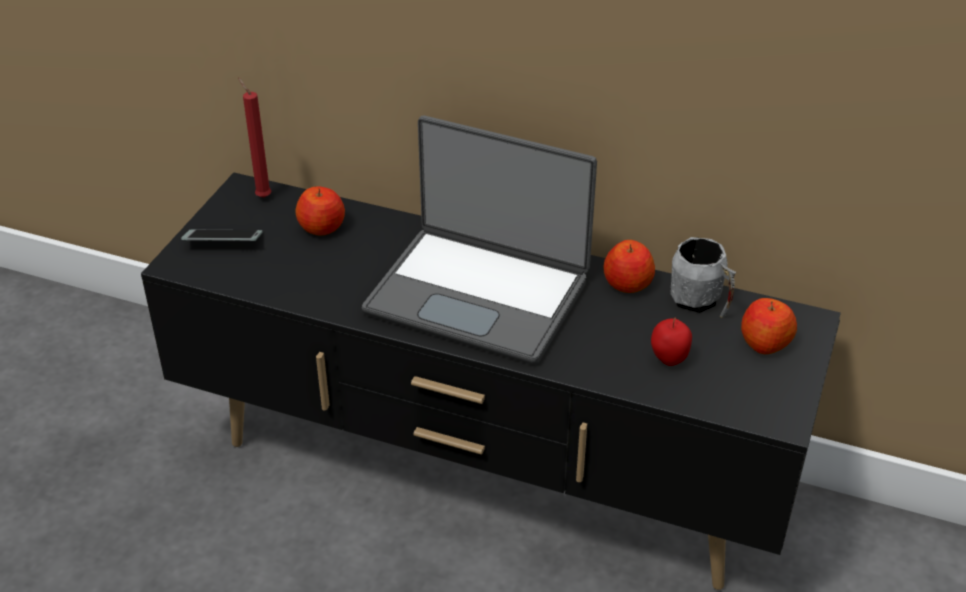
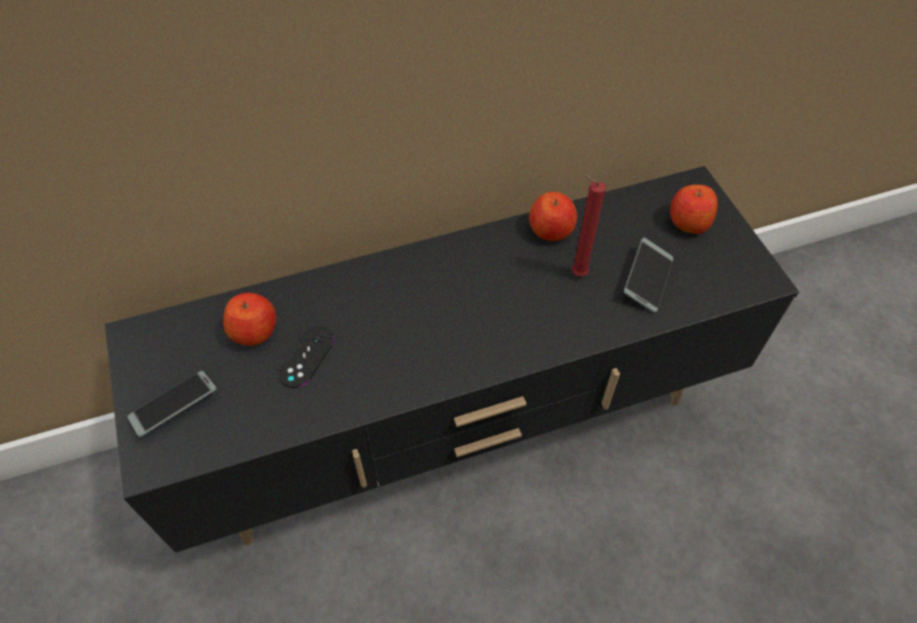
camera: 40 degrees left, 15 degrees up
red candle [238,78,271,198] -> red candle moved to [572,175,606,277]
laptop [362,116,597,365] -> none
apple [651,317,692,366] -> phone [624,238,673,313]
grey mug [671,237,736,318] -> none
none -> black game controller [279,326,334,388]

